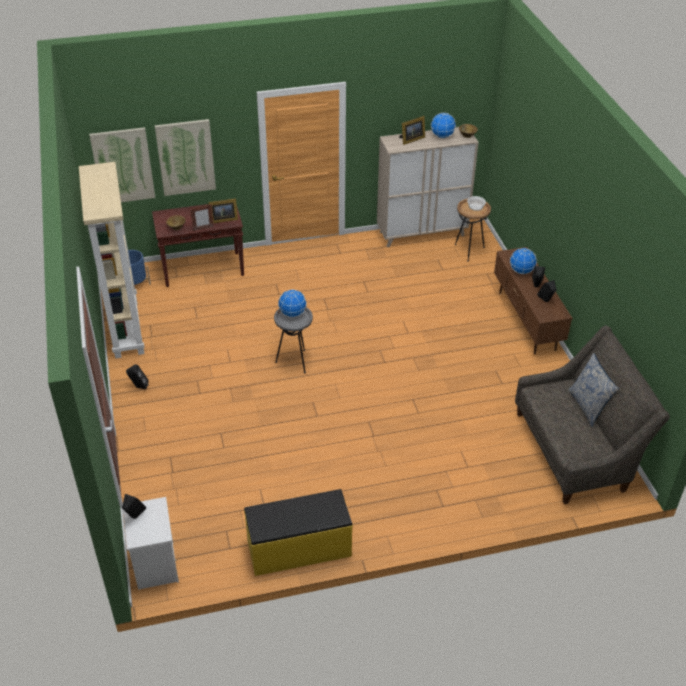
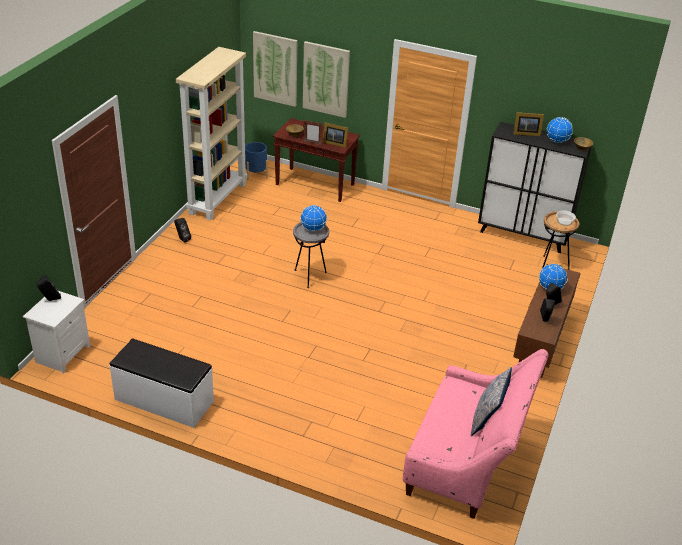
camera: 35 degrees right, 5 degrees down
yellow bench [244,489,353,576] -> white bench [110,339,214,428]
beige cabinet [377,127,479,247] -> black cabinet [478,122,591,253]
grey sofa [515,325,670,504] -> pink sofa [403,349,549,519]

